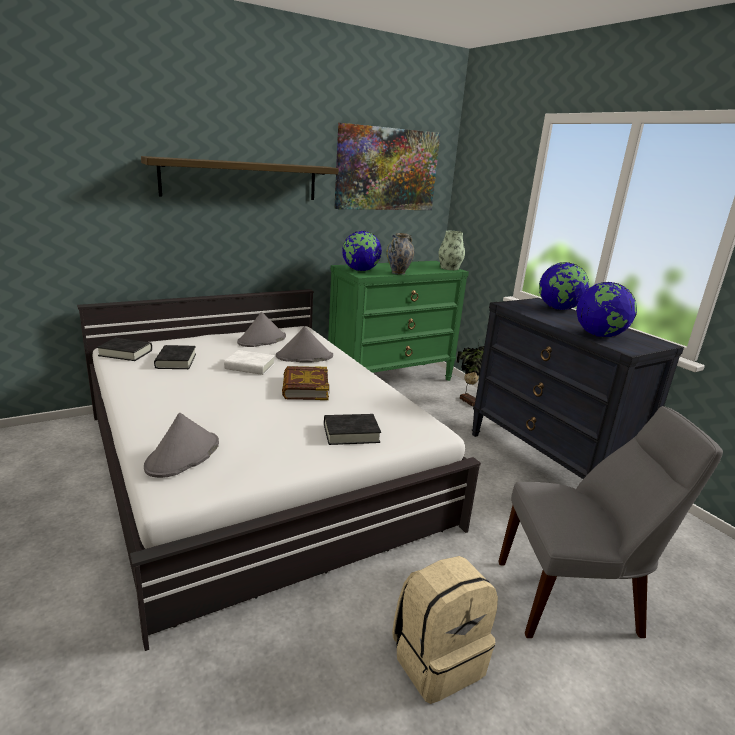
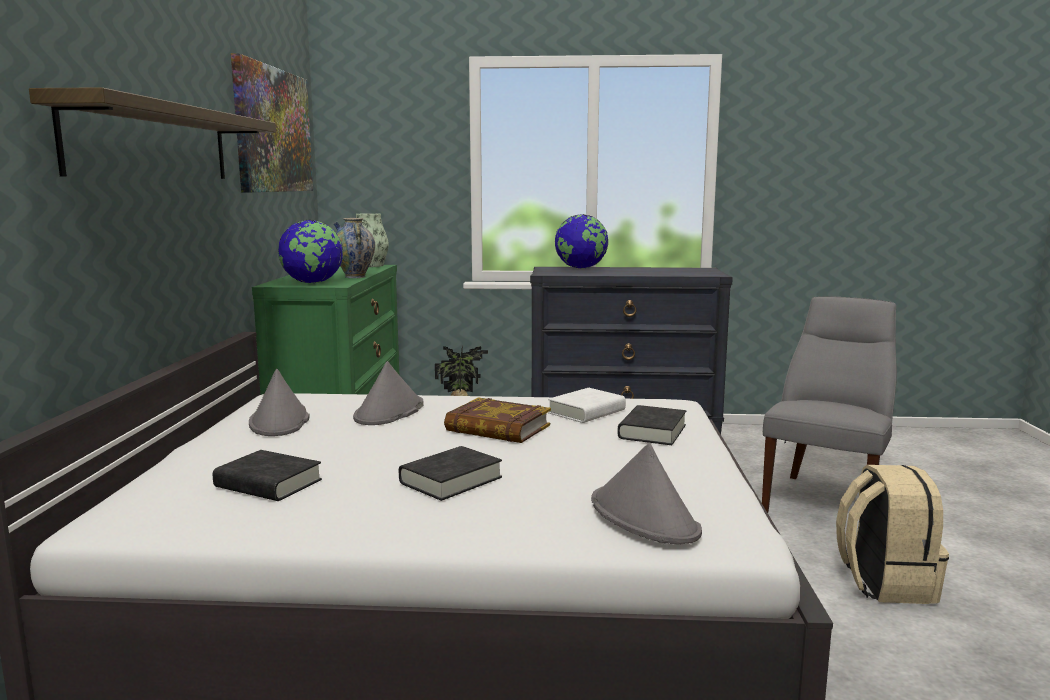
camera: 55 degrees left, 10 degrees down
black book [97,338,152,361] -> black book moved to [399,446,502,501]
white book [224,350,275,375] -> white book moved to [548,388,626,423]
globe [576,282,637,337] -> none

